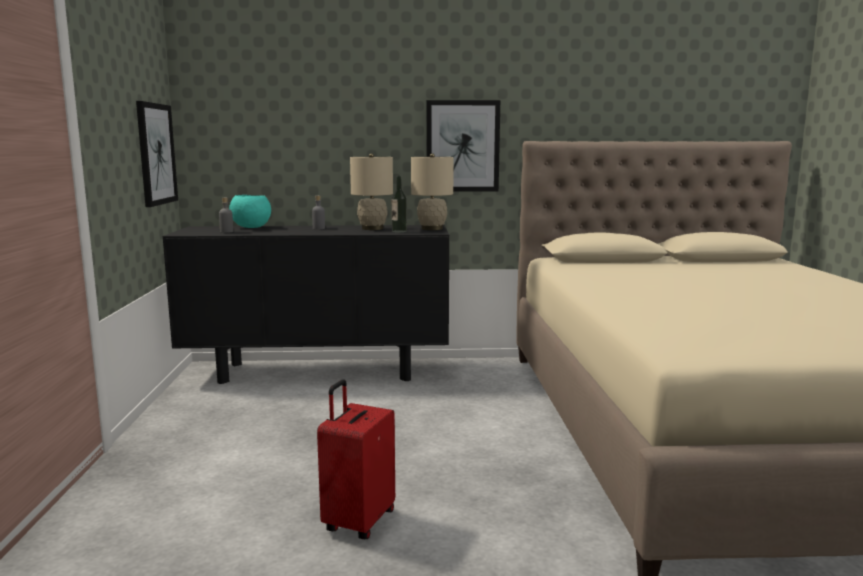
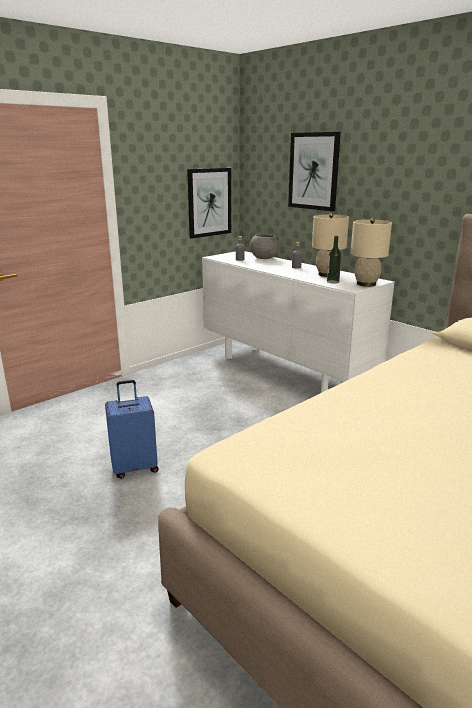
camera: 50 degrees right, 10 degrees up
black dresser [163,225,449,384] -> white dresser [202,251,394,393]
turquoise bowl [229,195,271,228] -> grey bowl [250,234,279,259]
red suitcase [317,379,395,539] -> blue suitcase [105,380,159,479]
picture [426,100,500,192] -> picture moved to [288,132,341,211]

